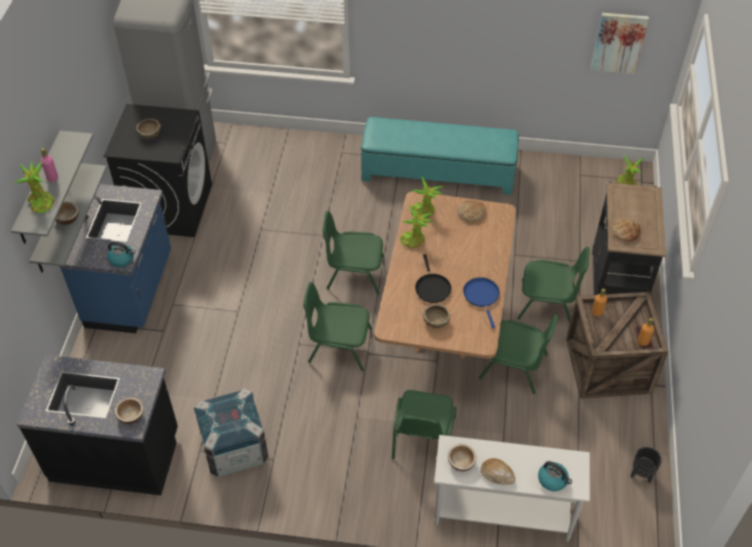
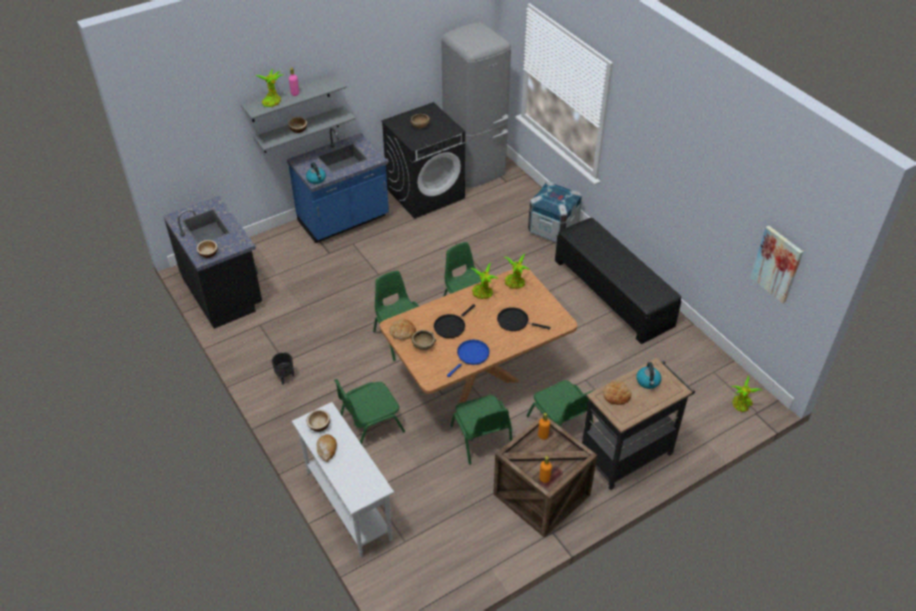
camera: 50 degrees right, 5 degrees down
crate [194,388,268,477] -> crate moved to [528,182,582,243]
turquoise bench [361,117,519,195] -> black bench [555,218,681,344]
bread [458,200,486,222] -> bread moved to [389,319,416,340]
kettle [538,461,572,491] -> kettle moved to [636,362,661,389]
black planter [631,447,662,483] -> black planter moved to [272,352,294,385]
none -> black frying pan [497,307,551,331]

